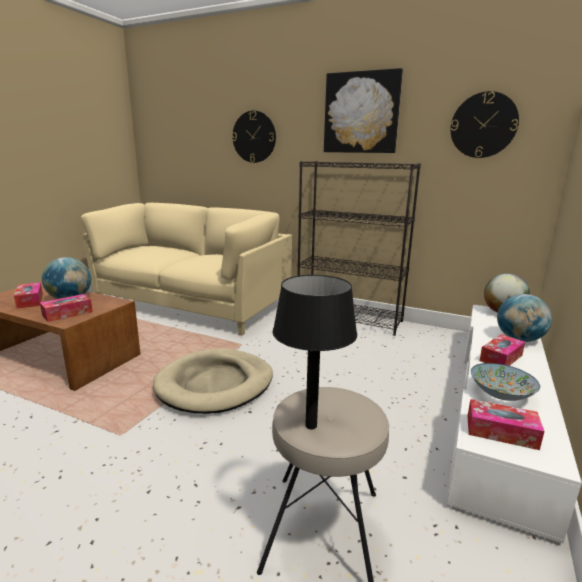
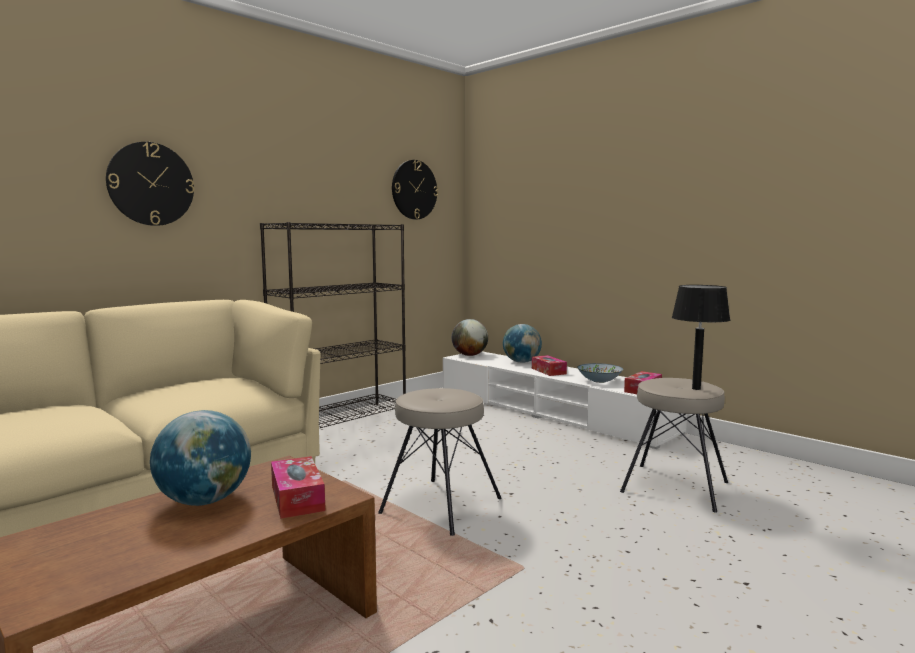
camera: 70 degrees left, 10 degrees down
tissue box [14,282,43,309] -> none
beige dog bed [153,348,273,414] -> beige stool [378,388,502,536]
picture [324,68,403,153] -> none

